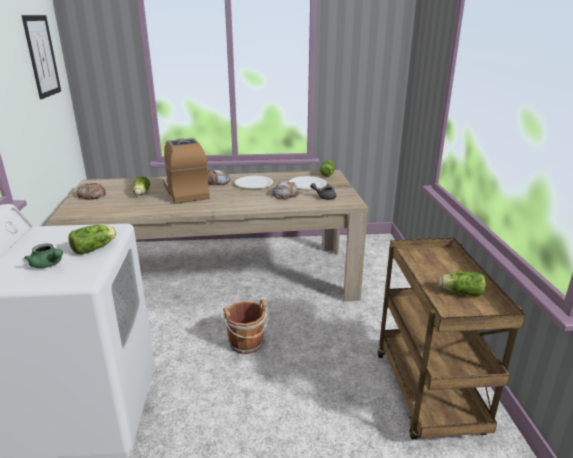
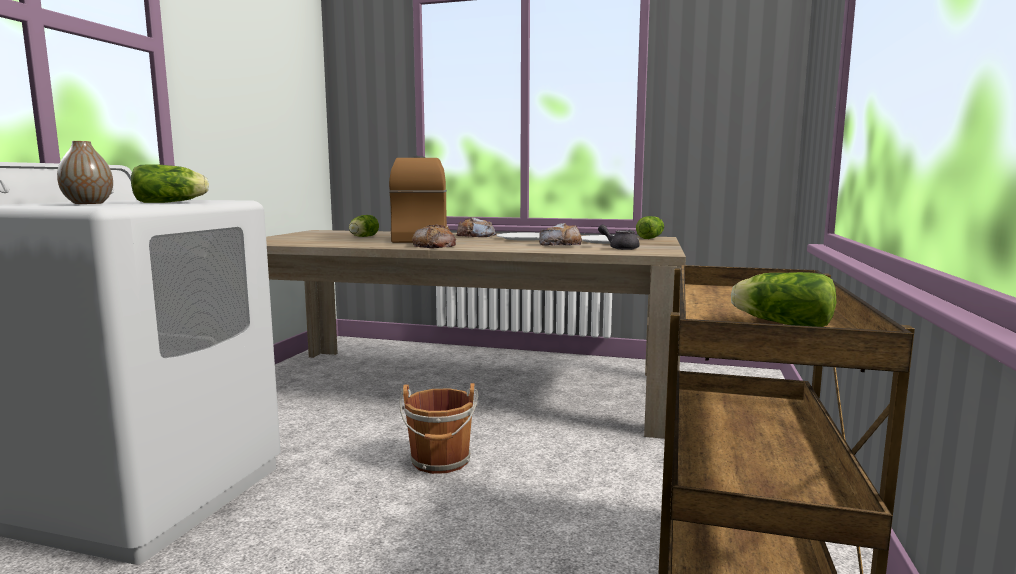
camera: 20 degrees right, 15 degrees down
picture [21,15,61,99] -> none
green teapot [24,244,63,268] -> vase [57,141,113,204]
bread [77,183,106,200] -> bread moved to [412,224,456,248]

